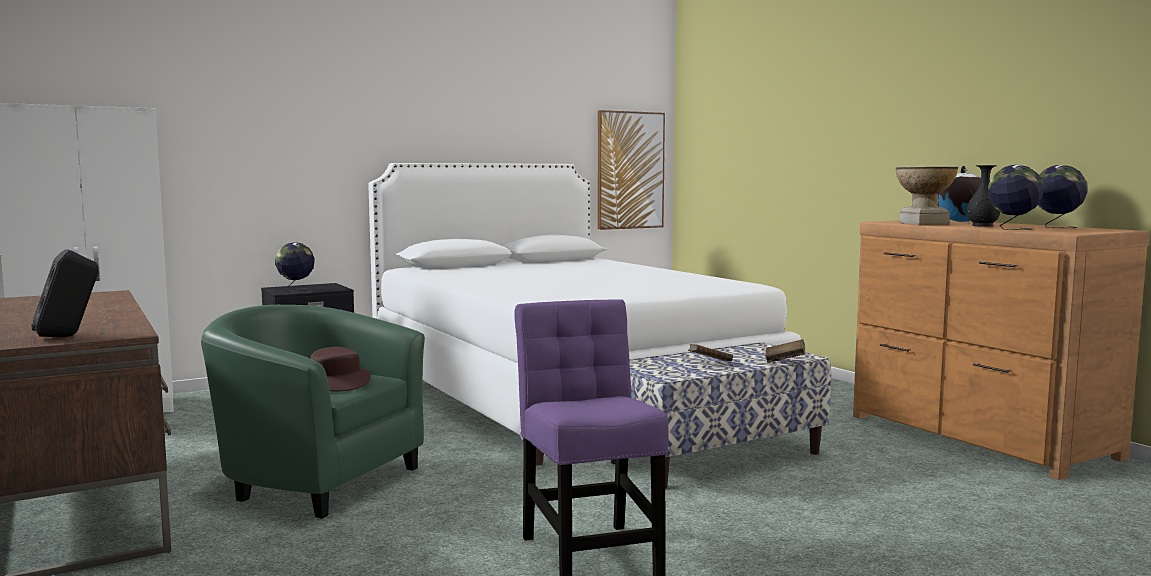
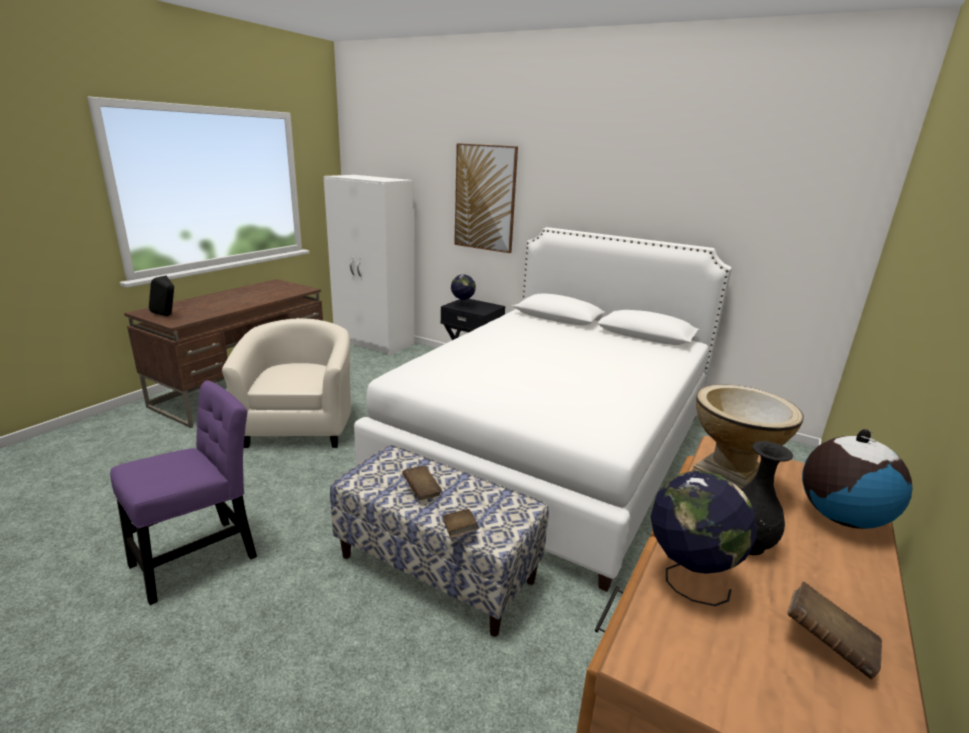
camera: 60 degrees right, 15 degrees up
green armchair [201,305,425,519] -> beige armchair [222,318,351,448]
brown hat [311,347,371,392] -> none
picture [597,110,665,230] -> picture moved to [454,143,518,253]
globe [1038,165,1088,228] -> brown book [787,581,882,680]

